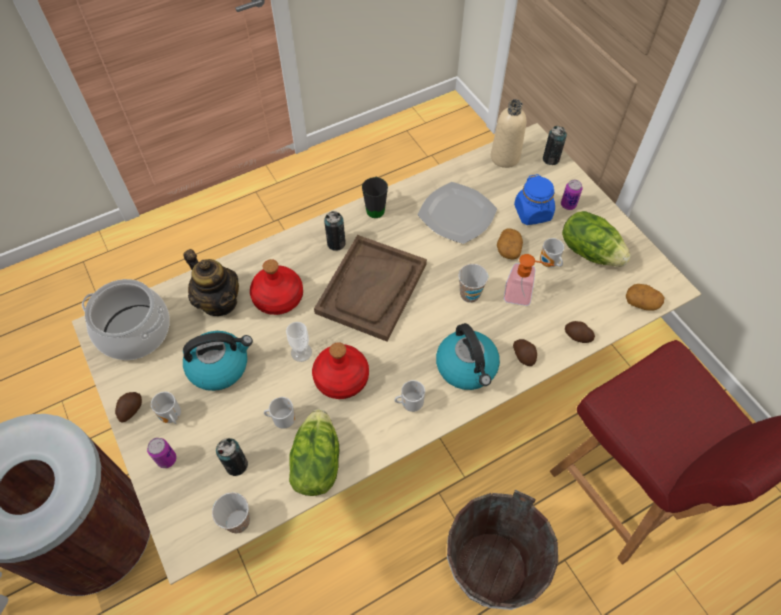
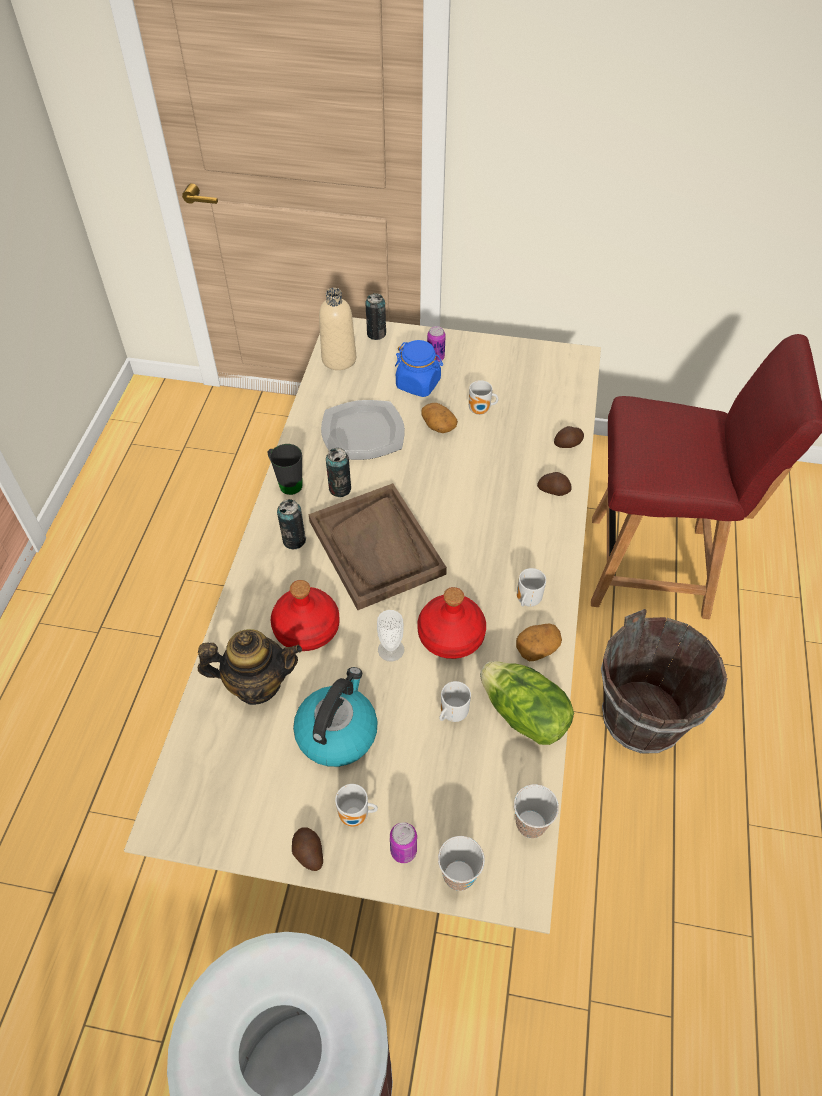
camera: 50 degrees left, 5 degrees down
cooking pot [82,279,169,360] -> none
can [216,438,248,476] -> can moved to [326,448,351,497]
kettle [436,323,500,390] -> none
cup [458,264,488,303] -> cup moved to [438,836,485,891]
soap dispenser [504,254,554,306] -> none
lettuce [562,211,631,267] -> none
potato [626,284,665,311] -> potato moved to [516,623,562,661]

